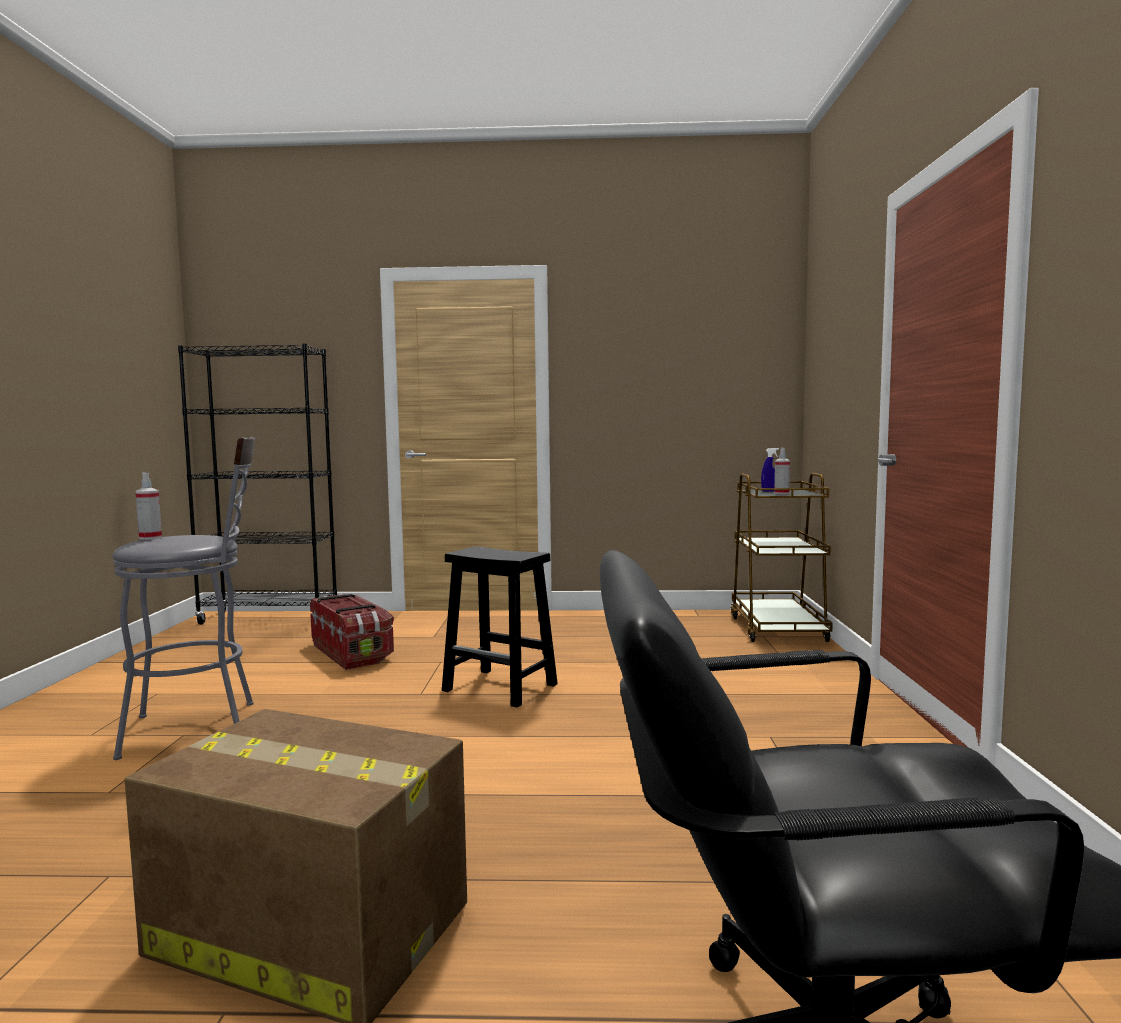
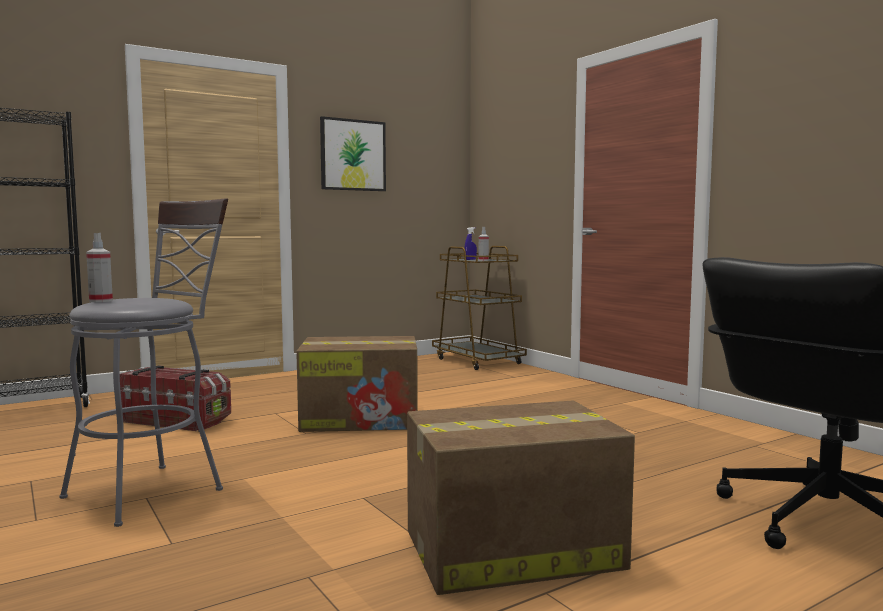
camera: 35 degrees left, 0 degrees up
black stool [442,546,558,708] -> cardboard box [296,336,418,432]
none -> picture [320,116,386,191]

